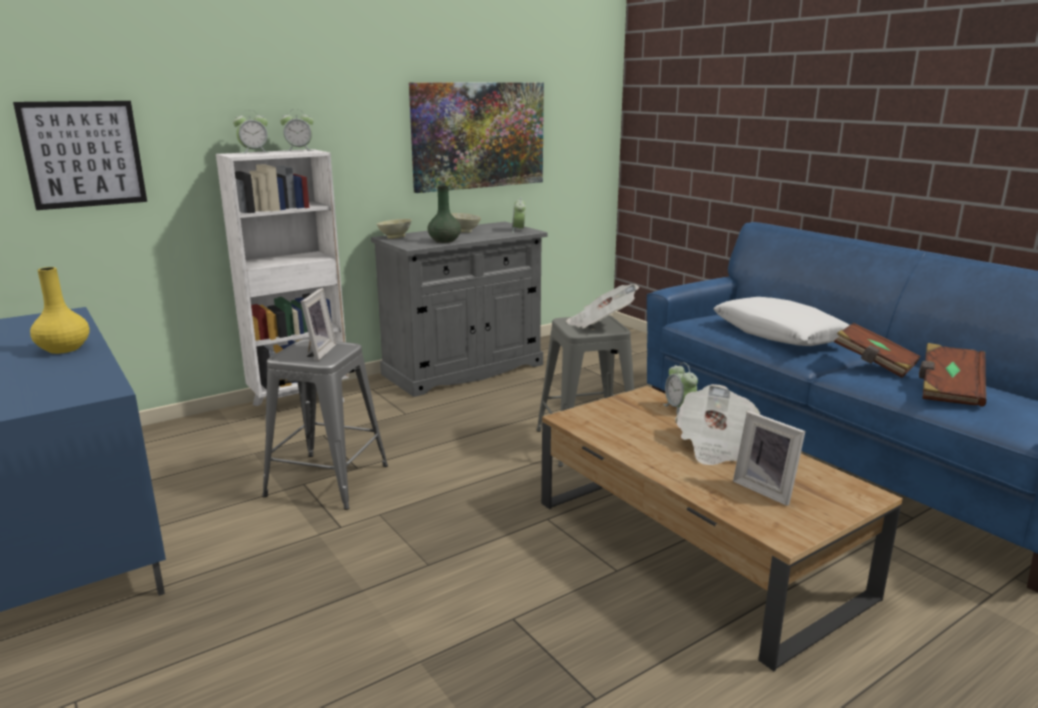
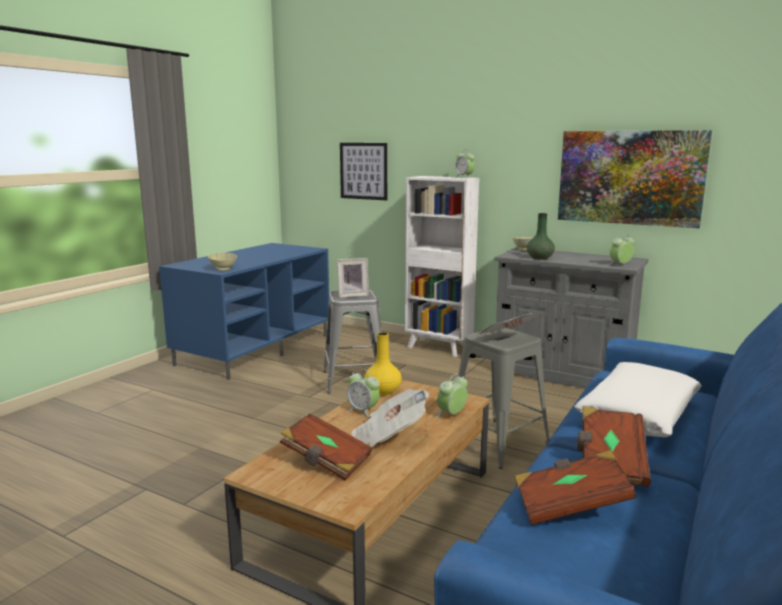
camera: 65 degrees right, 5 degrees down
yellow vase [30,267,89,354] -> yellow vase moved to [365,332,402,395]
alarm clock [233,110,269,154] -> alarm clock moved to [347,369,380,418]
beige bowl [451,213,481,233] -> beige bowl moved to [208,253,237,271]
picture frame [733,411,806,506] -> brown book [280,413,372,480]

